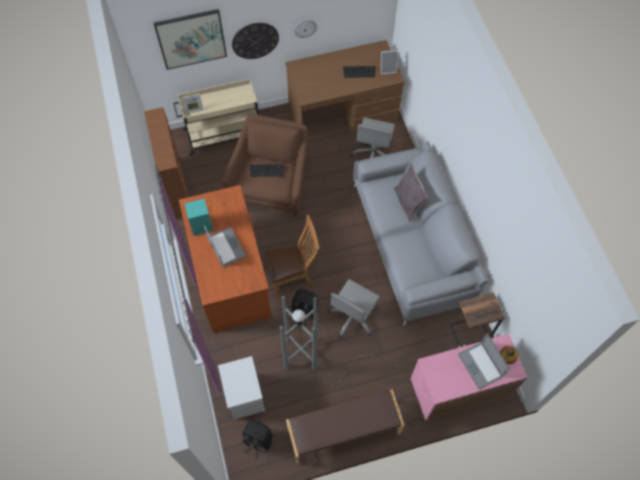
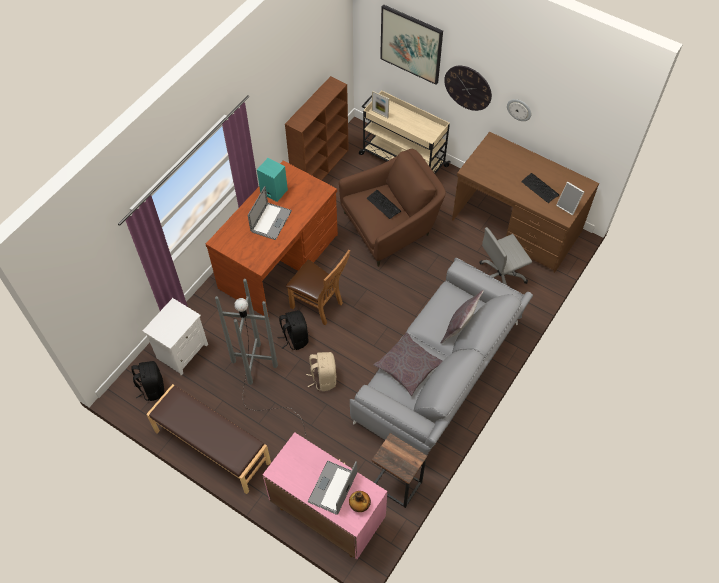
camera: 50 degrees right, 5 degrees down
grey office chair [328,279,380,338] -> beige backpack [306,352,336,391]
none -> grey pillow [374,332,443,396]

